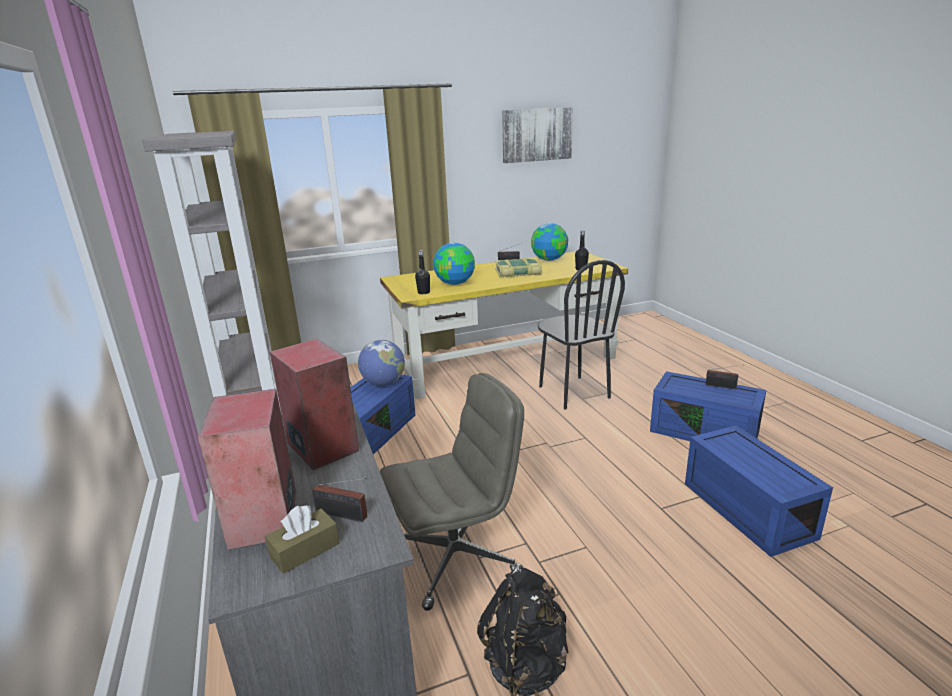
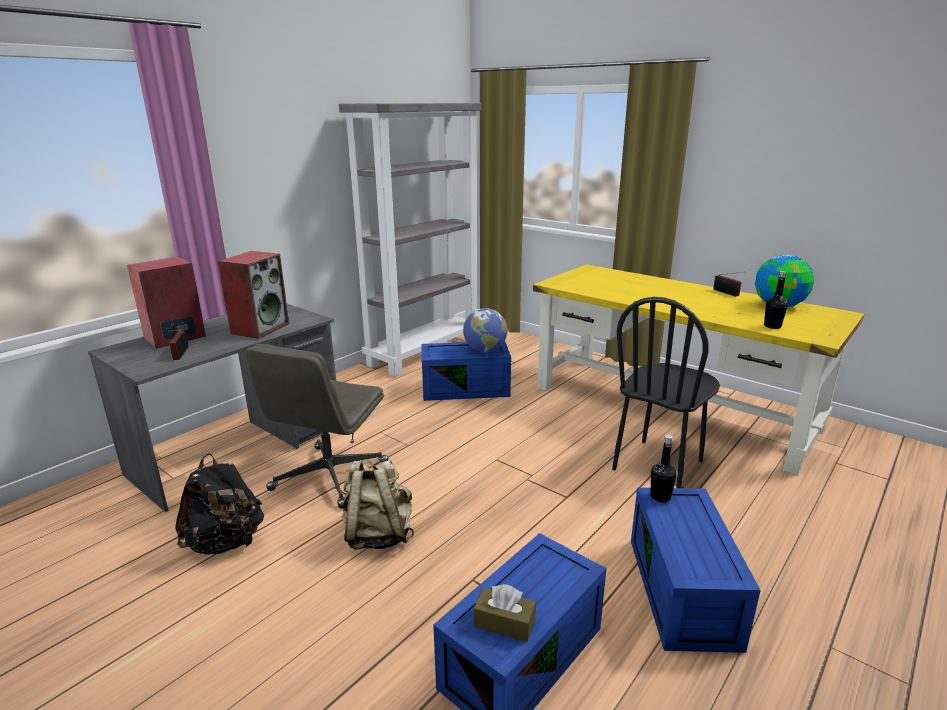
camera: 60 degrees right, 0 degrees up
brown tissue box [265,506,339,574] -> brown tissue box moved to [474,584,536,642]
grey office chair [380,373,524,611] -> grey office chair turned 75 degrees clockwise [245,344,389,509]
black bottle [415,250,430,294] -> black bottle moved to [650,435,677,502]
globe [433,242,475,285] -> none
book [495,258,542,277] -> none
picture [502,107,573,163] -> none
radio [705,365,741,389] -> none
none -> beige backpack [341,460,414,550]

